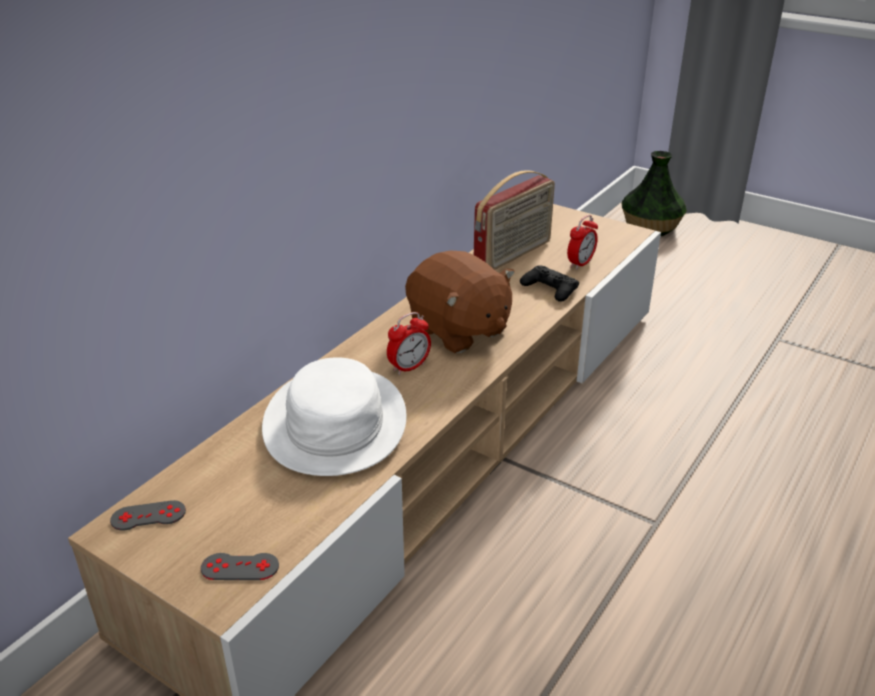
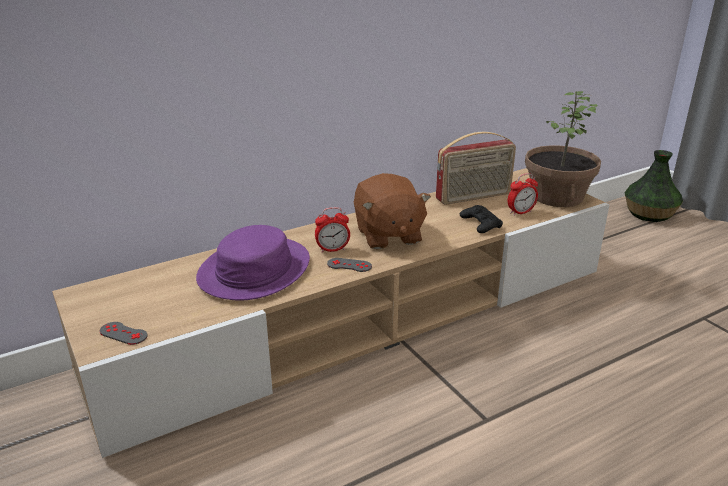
camera: 25 degrees right, 5 degrees down
grey game controller [110,500,186,530] -> grey game controller moved to [327,258,372,272]
white hat [262,357,407,476] -> purple hat [196,225,310,301]
none -> potted plant [525,91,601,207]

